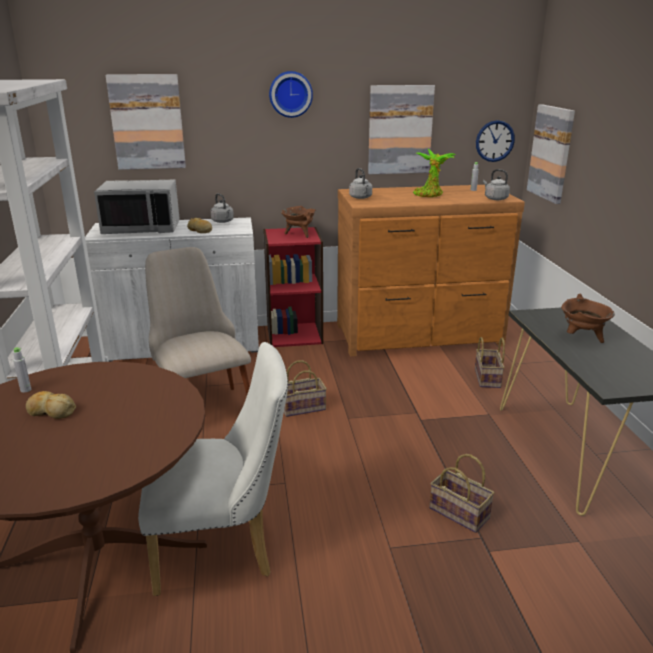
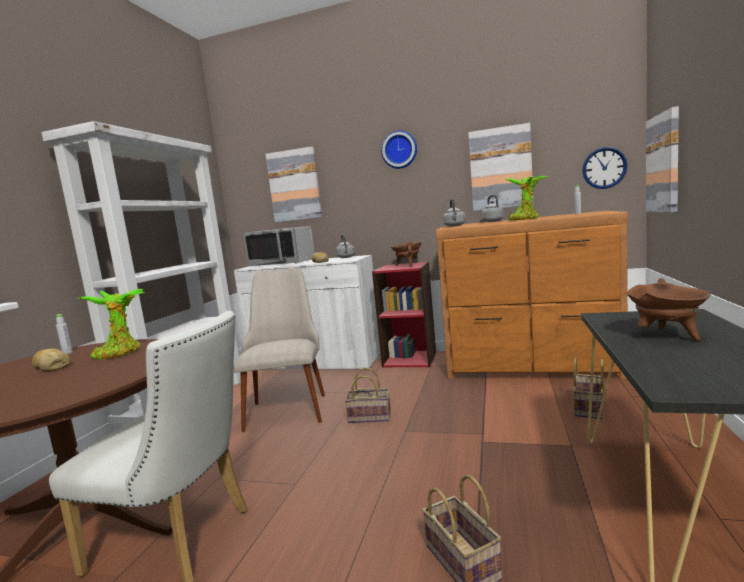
camera: 25 degrees right, 15 degrees down
grey kettle [483,169,510,200] -> grey kettle moved to [482,195,504,222]
none -> potted plant [77,289,145,359]

